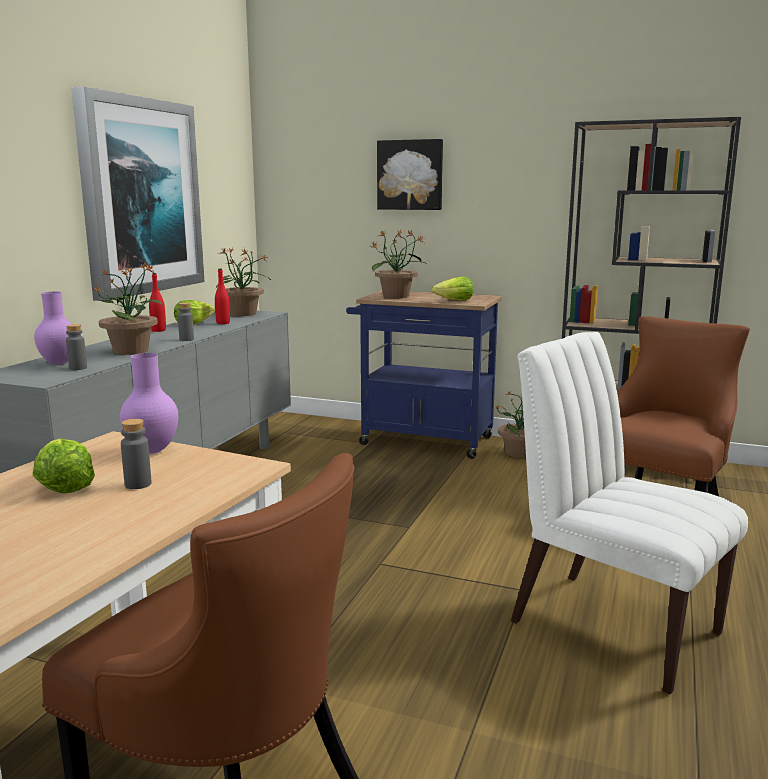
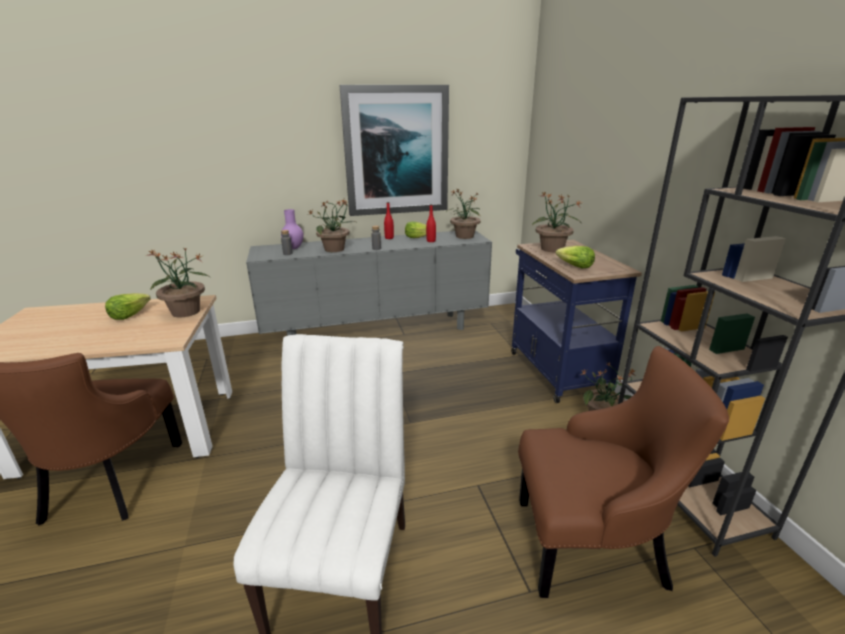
camera: 55 degrees right, 10 degrees up
purple vase [120,353,178,454] -> potted plant [145,248,210,318]
grey bottle [121,419,151,489] -> none
picture [377,139,443,210] -> none

